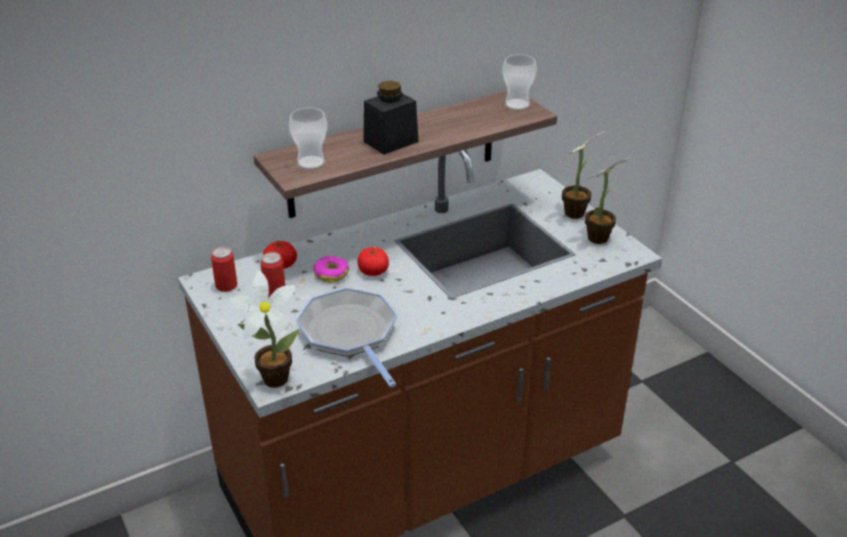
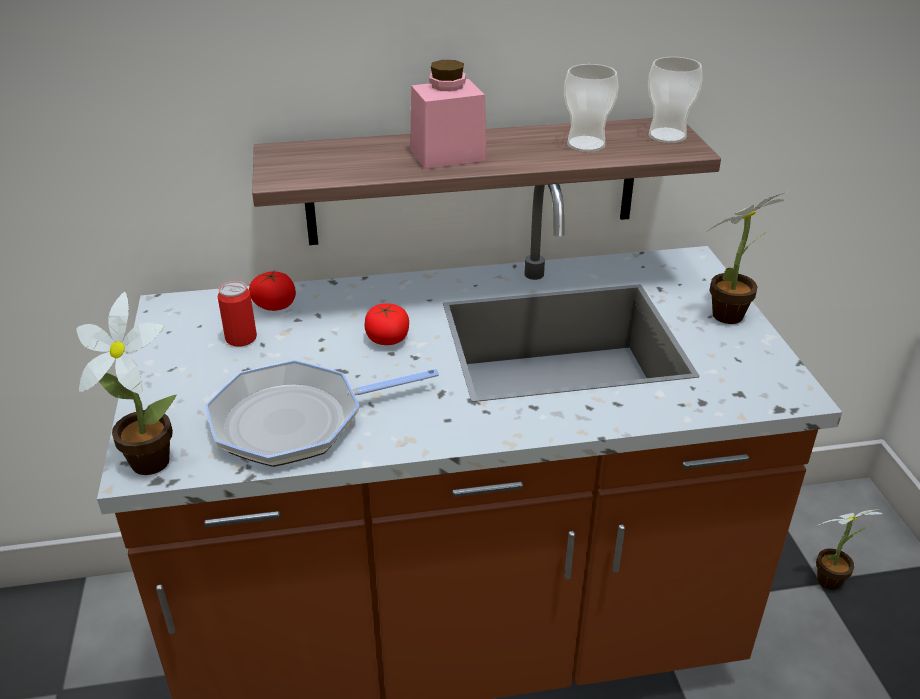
camera: 20 degrees right, 0 degrees up
can [211,247,237,292] -> none
cup [289,108,328,170] -> cup moved to [564,64,619,152]
frying pan [296,288,397,387] -> frying pan turned 105 degrees counterclockwise [205,360,439,467]
donut [313,256,349,282] -> none
black jar [363,81,419,155] -> pink jar [410,60,487,170]
potted plant [583,157,630,244] -> potted plant moved to [816,509,883,590]

